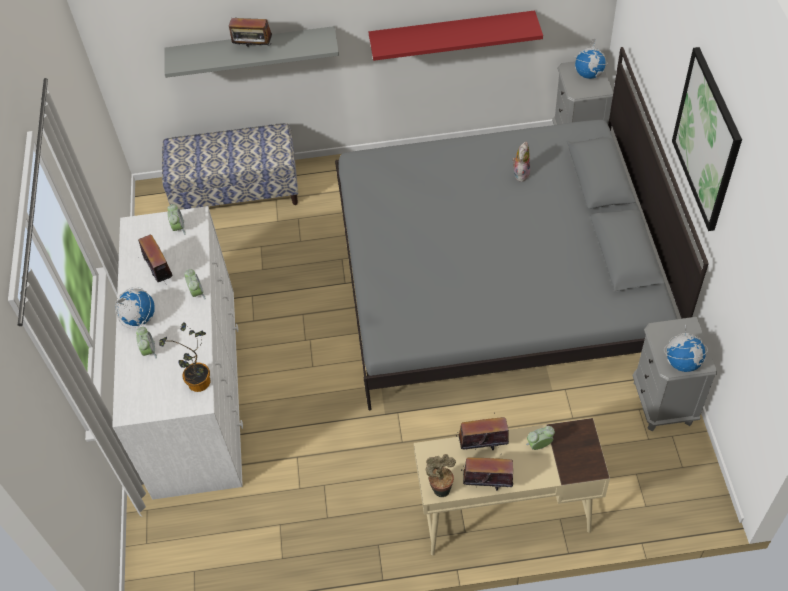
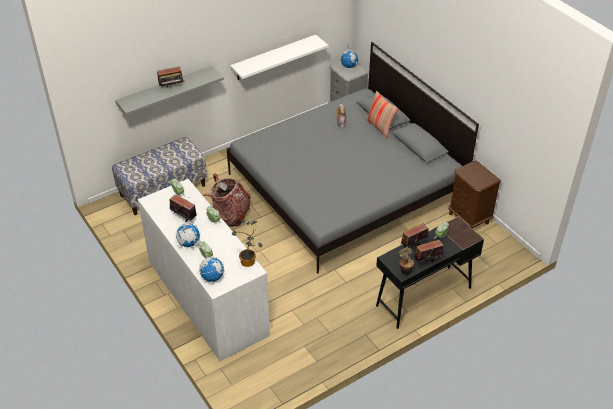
camera: 30 degrees left, 10 degrees down
red shelf [369,10,543,61] -> white shelf [230,35,328,80]
beige desk [414,418,610,555] -> black desk [376,216,484,329]
grey nightstand [633,317,717,432] -> brown nightstand [448,160,501,229]
globe [664,325,708,372] -> globe moved to [198,251,224,282]
picture [672,47,742,231] -> none
none -> backpack [202,174,251,227]
none -> pillow [365,91,398,138]

